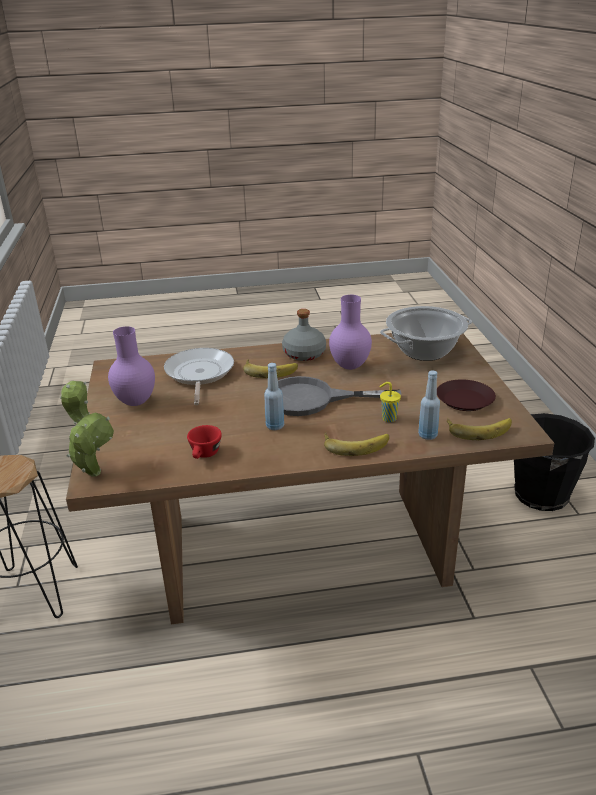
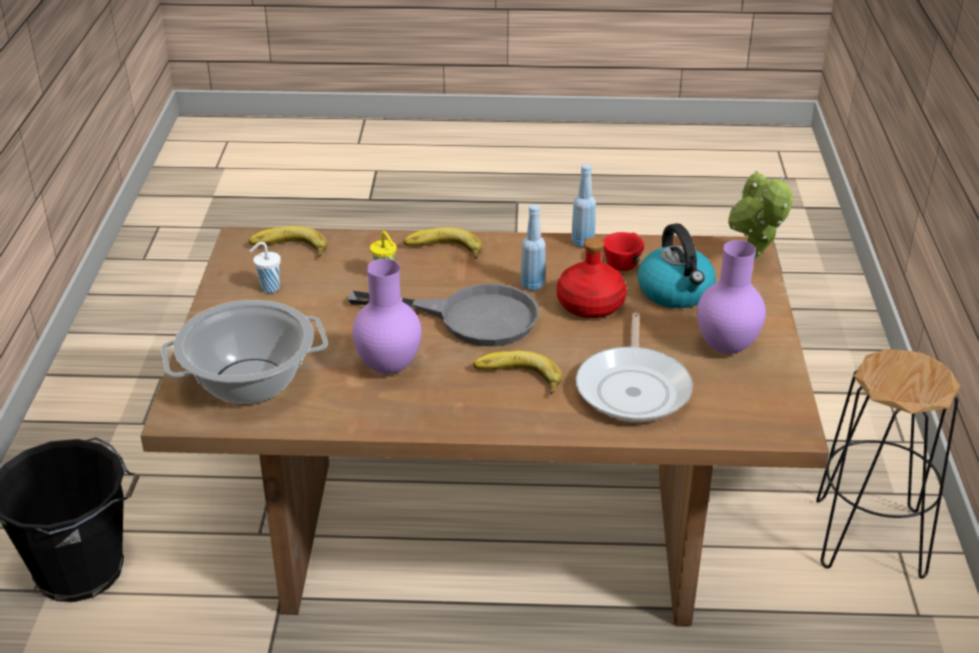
camera: 170 degrees left, 5 degrees up
grey bottle [282,309,326,361] -> none
blue bottle [418,370,440,440] -> blue bottle moved to [571,164,596,247]
brown plate [437,379,496,411] -> white cup [250,242,281,293]
none -> red bottle [557,237,627,318]
none -> kettle [638,223,716,308]

